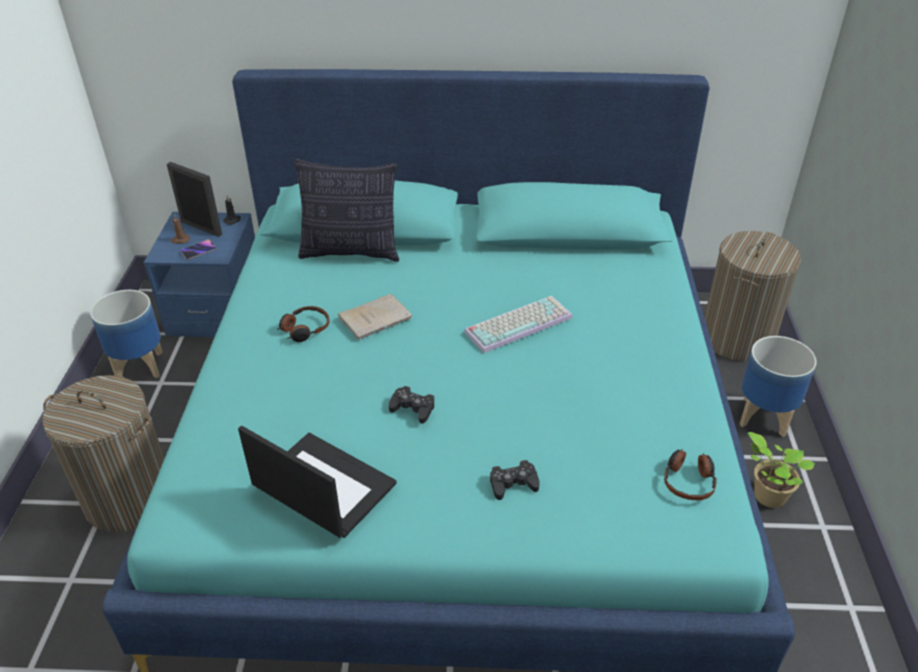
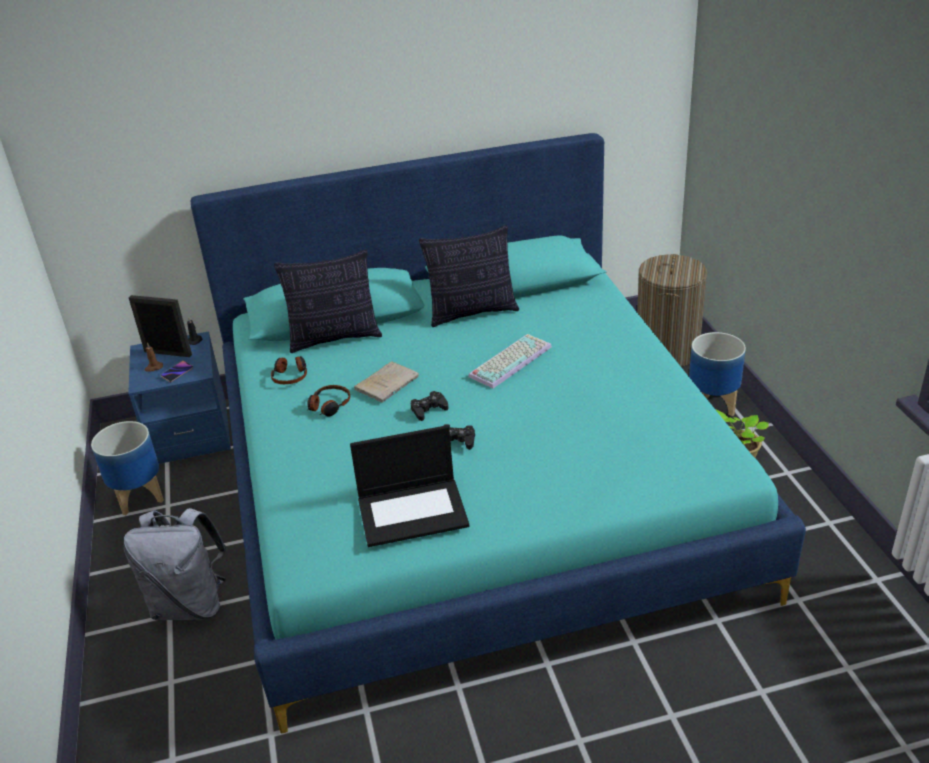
camera: 15 degrees left, 5 degrees down
laundry basket [42,375,165,532] -> grey backpack [124,508,227,620]
laptop [238,425,397,538] -> laptop turned 150 degrees clockwise [350,425,469,547]
black game controller [490,460,540,500] -> black game controller moved to [411,391,448,421]
headphones [664,449,717,500] -> headphones moved to [271,356,307,384]
none -> pillow [419,225,519,327]

